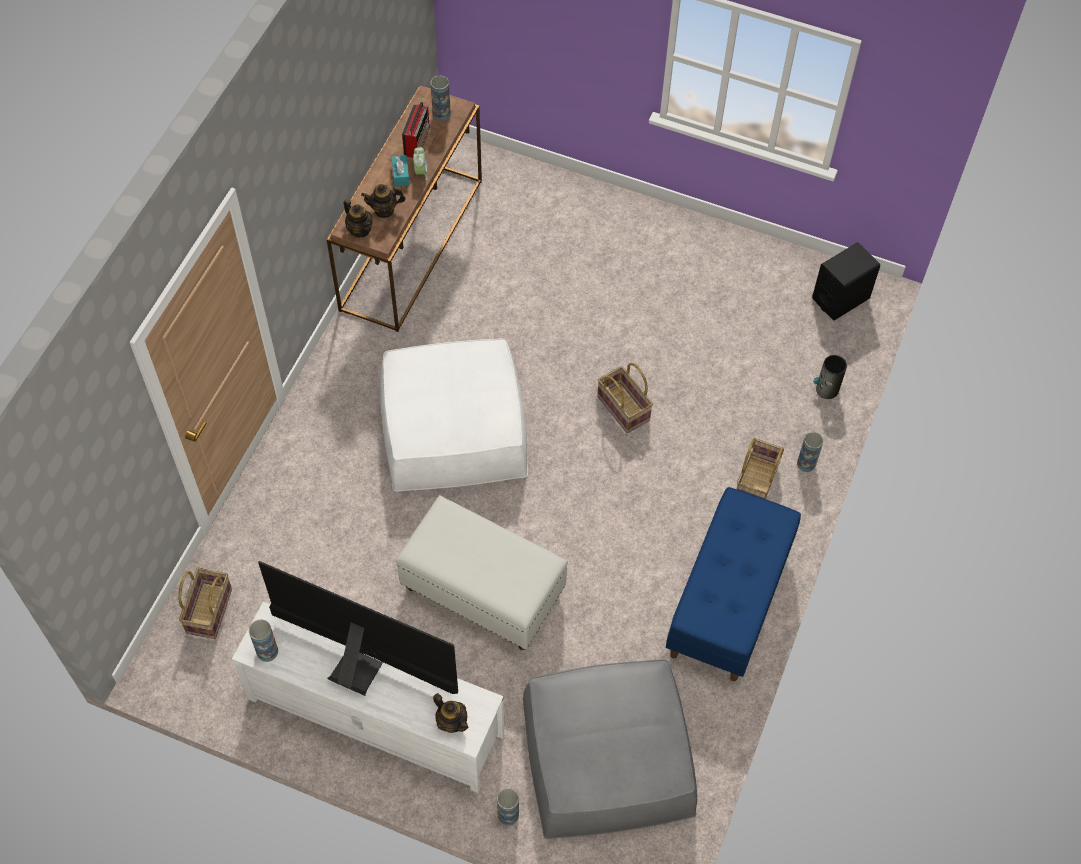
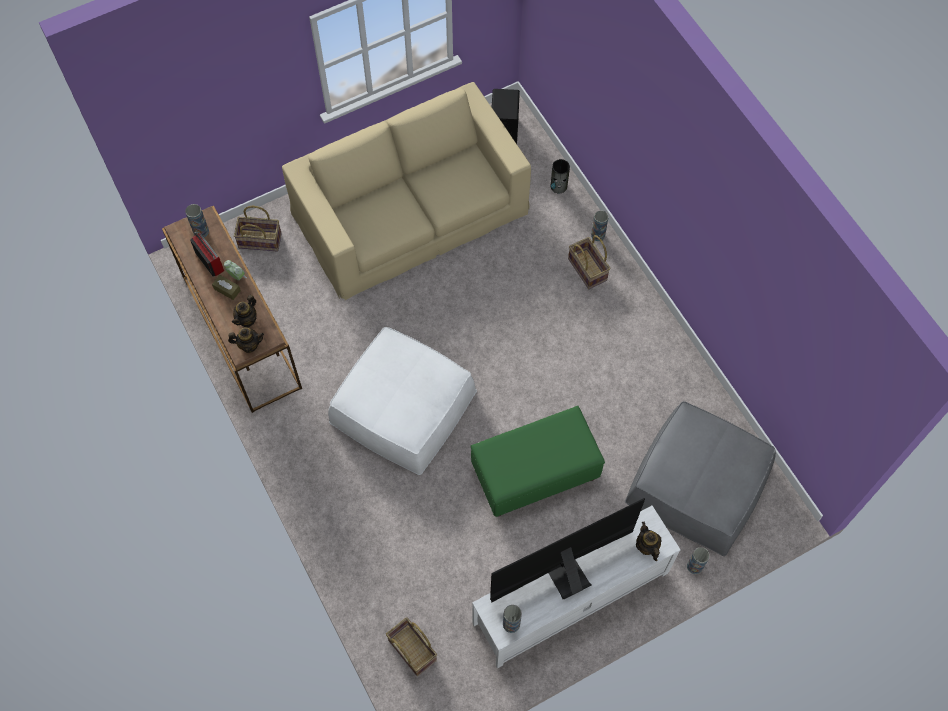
camera: 50 degrees left, 5 degrees up
turquoise tissue box [391,155,410,186] -> brown tissue box [212,275,241,300]
white ottoman [395,495,568,650] -> green ottoman [471,406,605,517]
teapot [433,693,468,733] -> teapot turned 105 degrees counterclockwise [636,522,662,561]
basket [597,363,653,433] -> basket moved to [234,206,282,252]
blue bench [666,487,801,681] -> none
none -> beige sofa [282,82,531,300]

